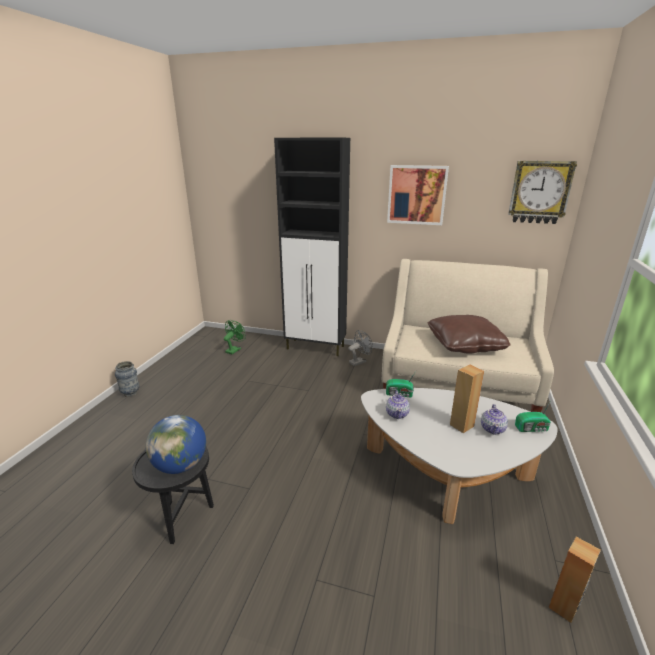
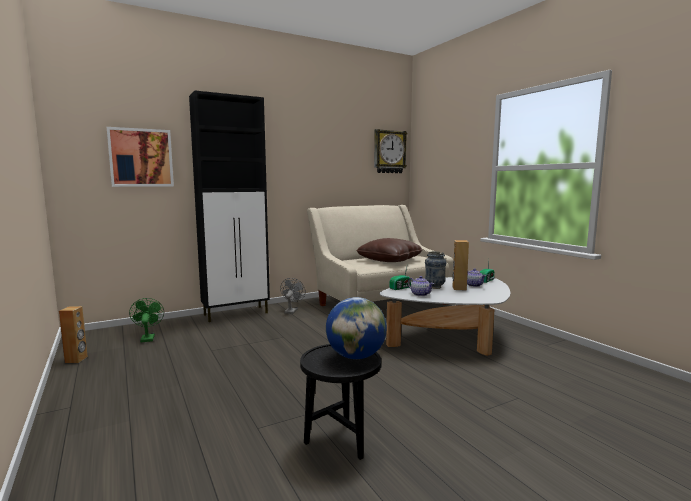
camera: 45 degrees left, 15 degrees down
vase [115,361,139,397] -> vase moved to [425,251,446,289]
picture [387,165,449,225] -> picture moved to [107,127,174,187]
brown speaker [548,537,601,623] -> brown speaker moved to [59,306,88,363]

